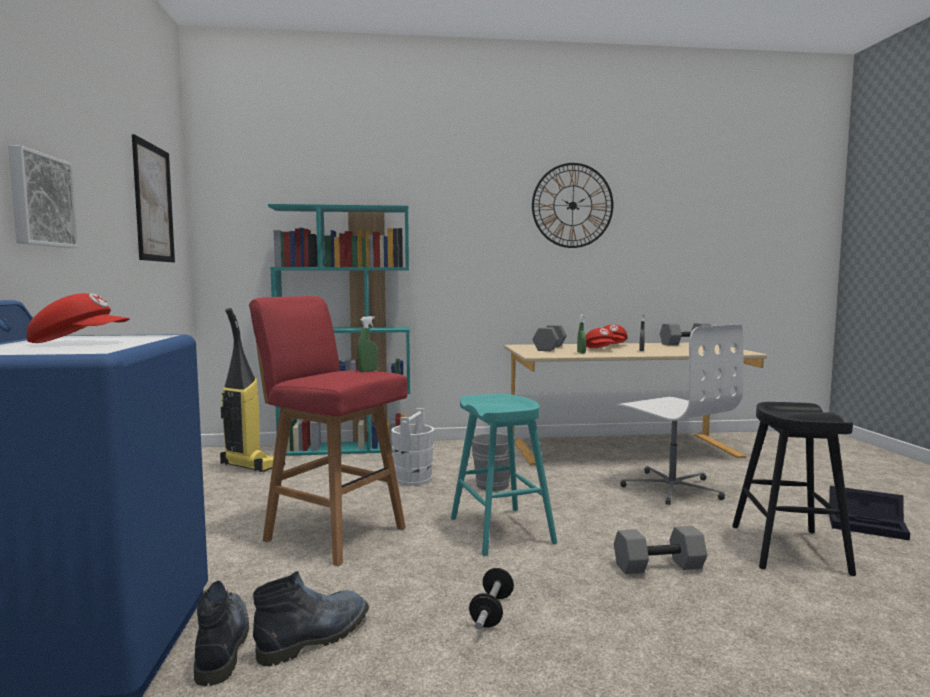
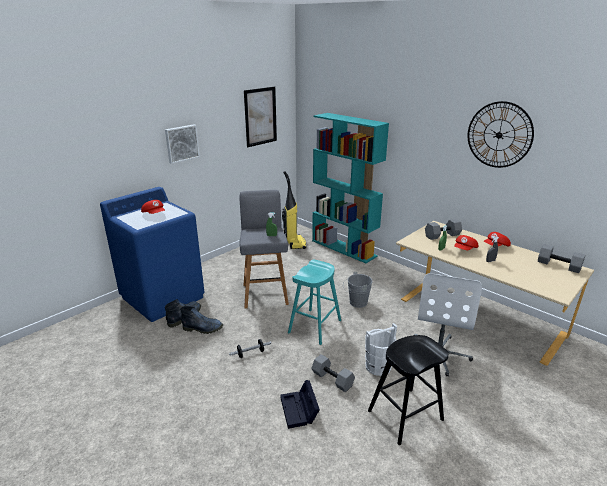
camera: 50 degrees right, 20 degrees up
red stool [249,296,408,566] -> grey stool [239,190,289,308]
white bucket [391,408,435,486] -> white bucket moved to [365,323,397,376]
black storage box [829,486,910,541] -> black storage box moved to [280,380,320,429]

